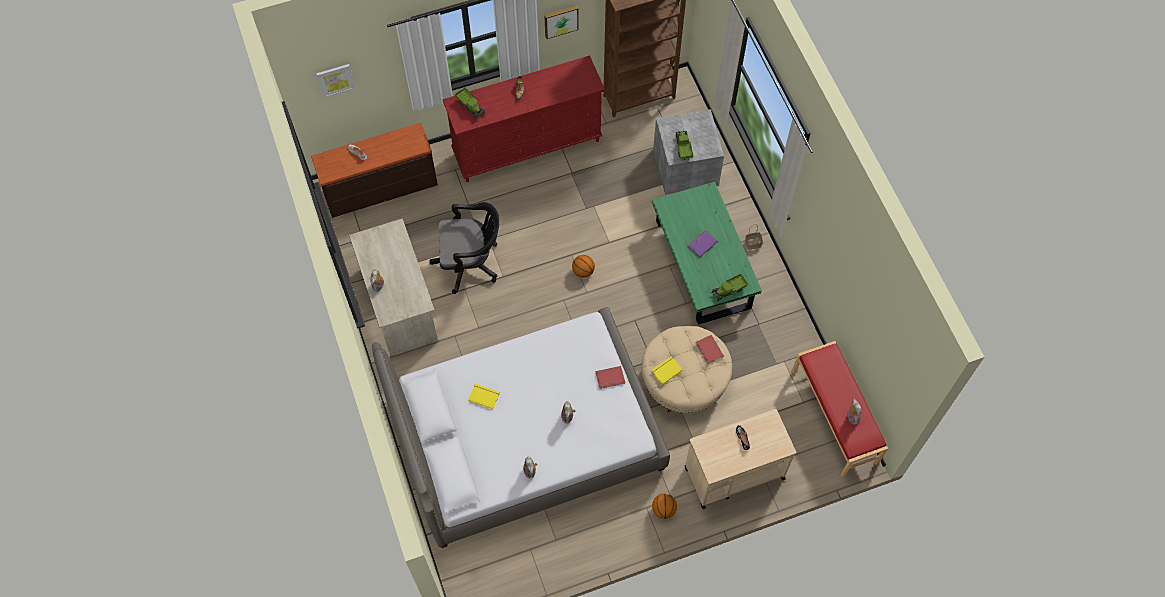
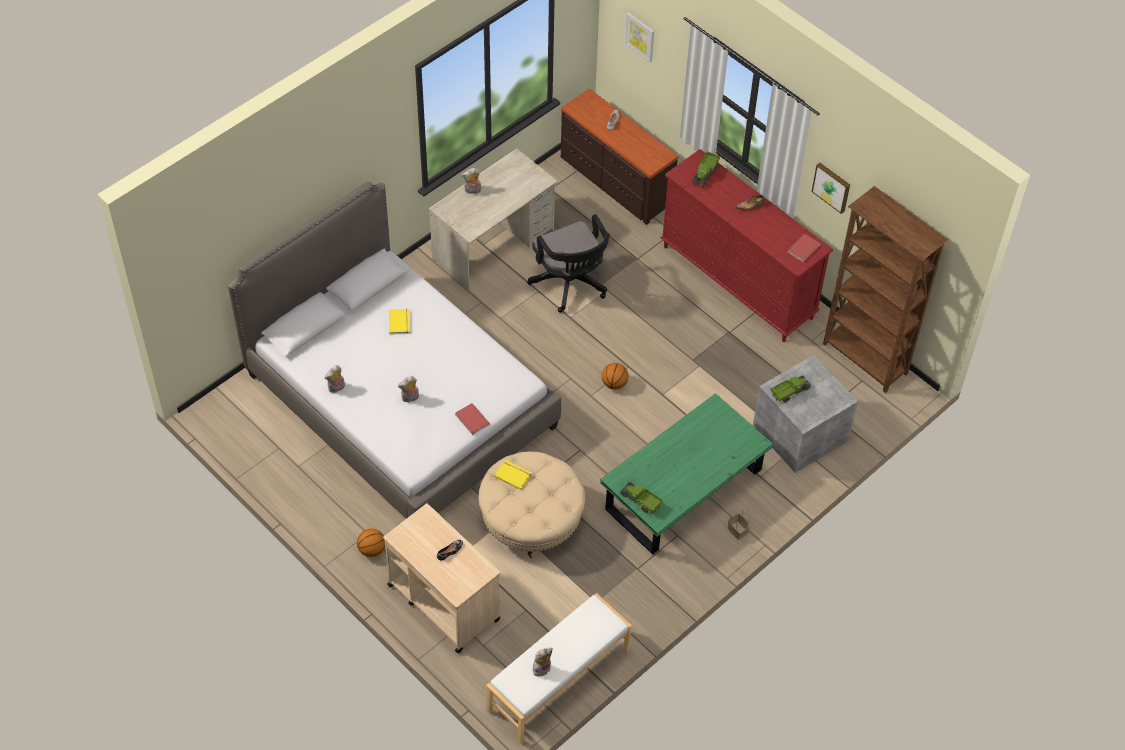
camera: 65 degrees right, 10 degrees down
purple book [688,230,718,257] -> none
red book [696,335,724,364] -> red book moved to [787,234,821,263]
red bench [792,341,888,477] -> white bench [486,593,632,744]

